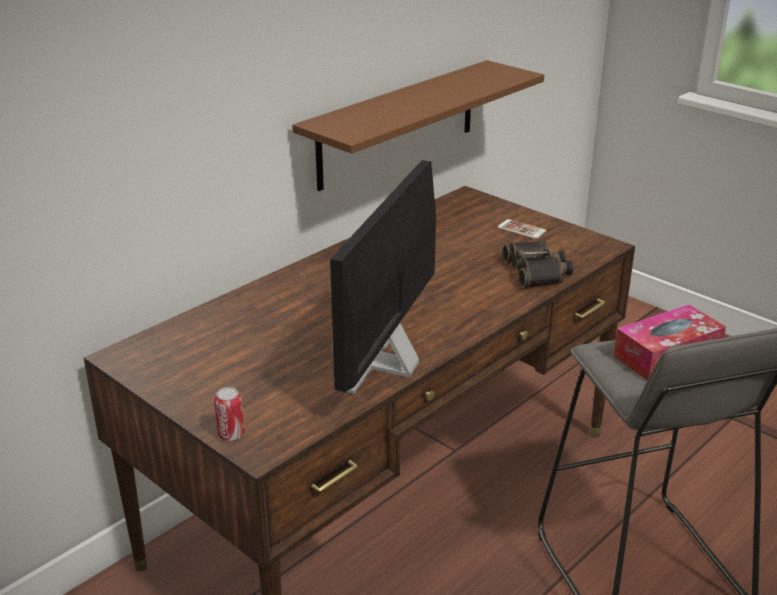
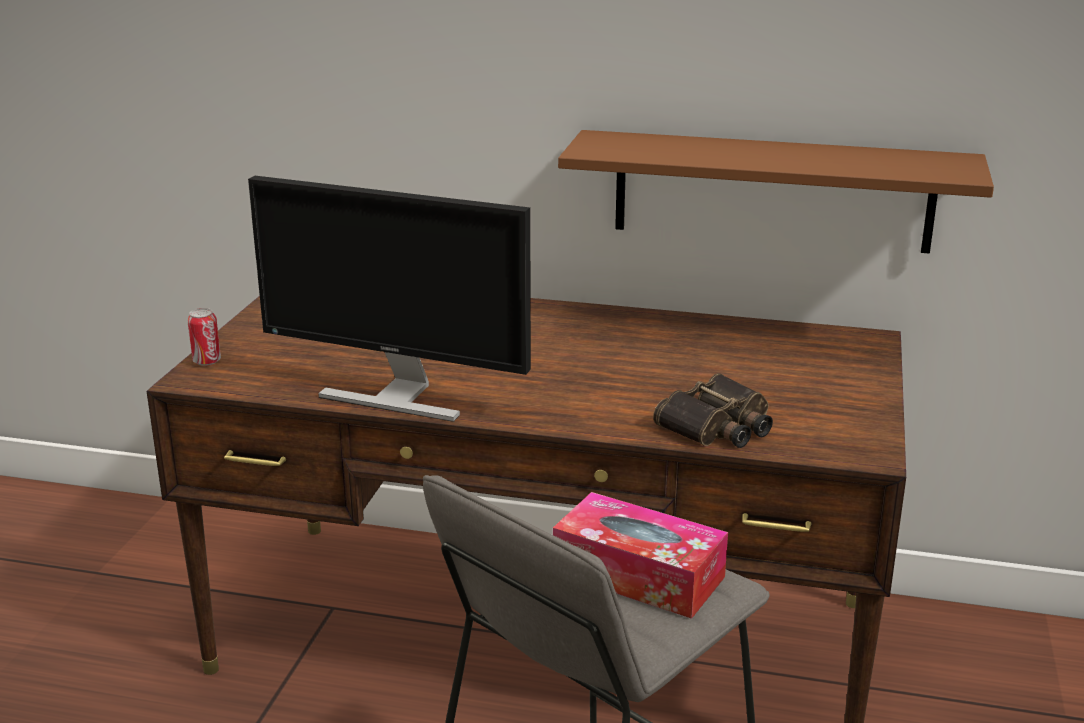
camera: 60 degrees right, 5 degrees down
monitor [330,160,436,394] -> monitor turned 150 degrees counterclockwise [248,176,531,422]
phone [497,219,546,239] -> none

